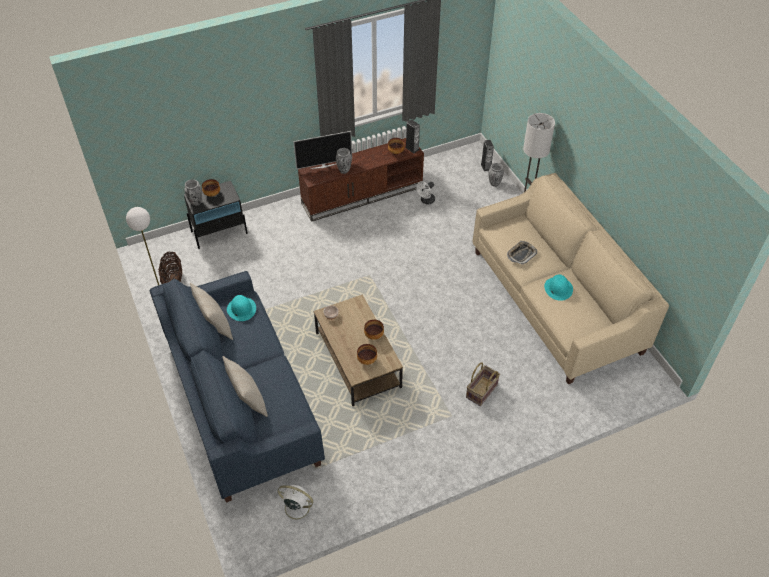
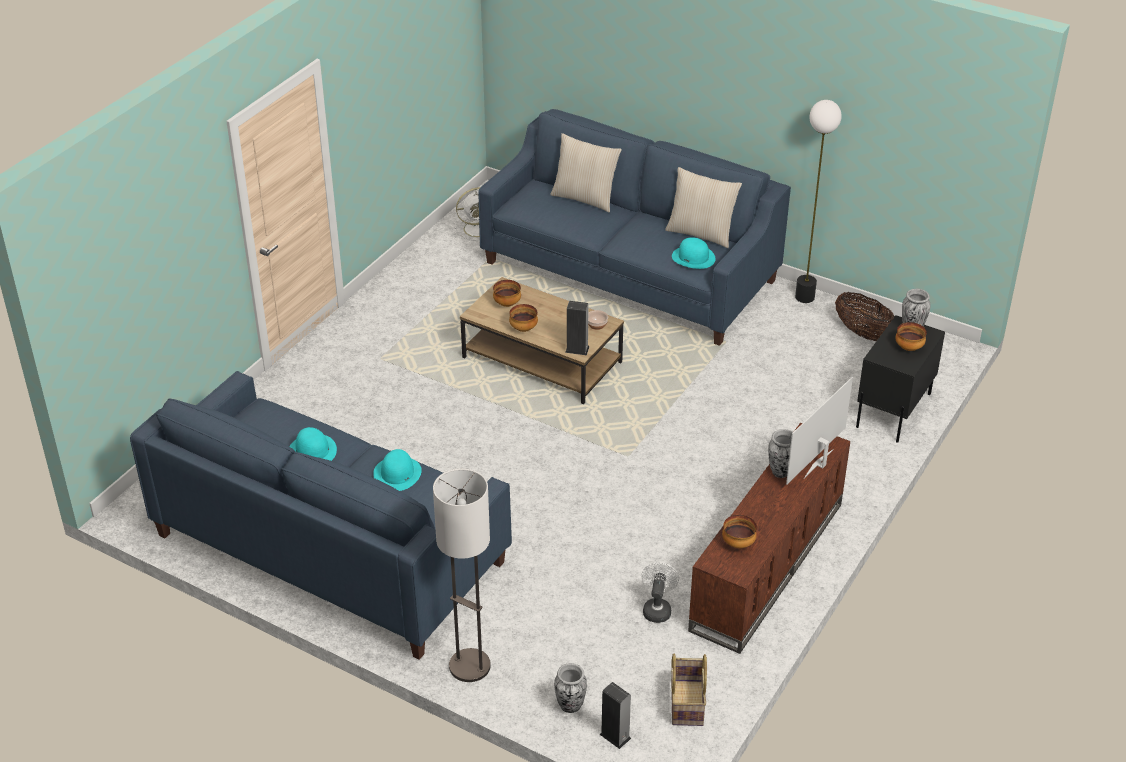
camera: 145 degrees right, 10 degrees down
speaker [405,119,420,153] -> speaker moved to [565,301,590,355]
basket [466,362,500,406] -> basket moved to [671,654,707,726]
beige sofa [472,173,669,384] -> blue sofa [130,371,512,660]
tray [507,241,537,265] -> turquoise hat [373,449,422,491]

